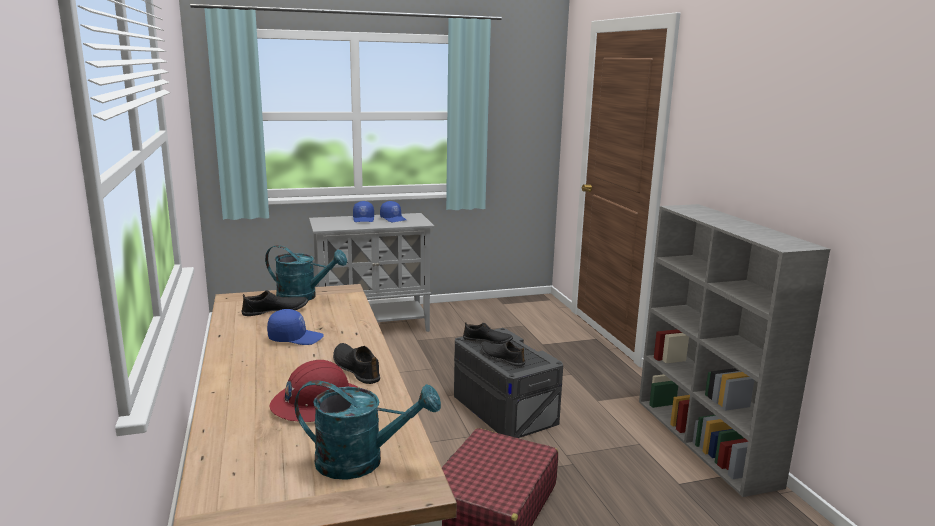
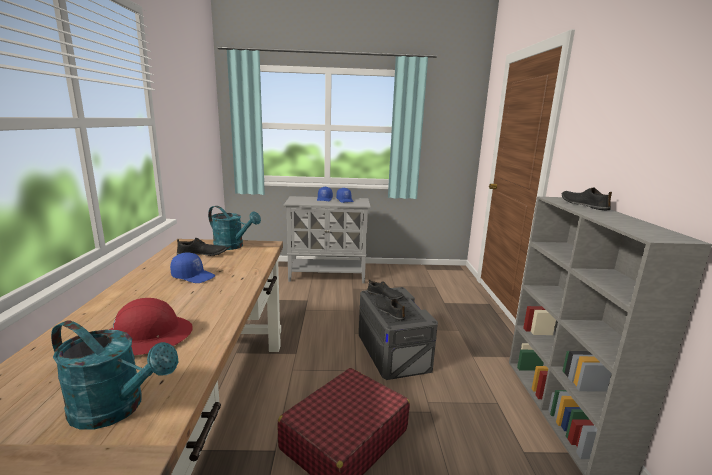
camera: 15 degrees right, 0 degrees up
black shoe [333,343,380,384] -> black shoe moved to [562,187,612,210]

